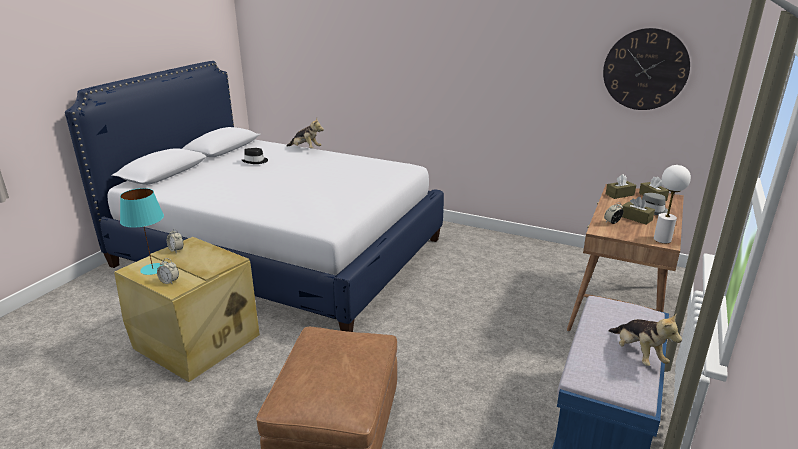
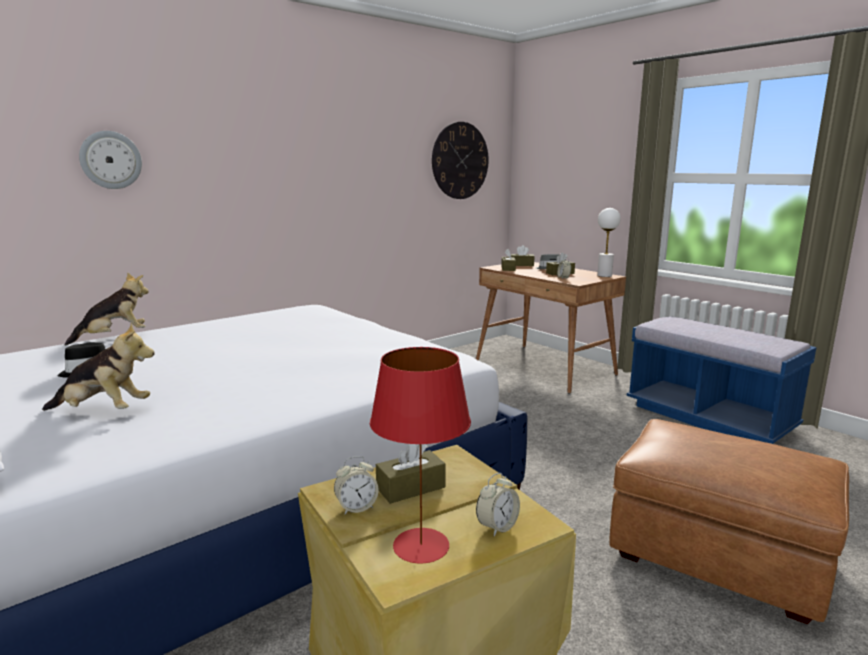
camera: 65 degrees left, 10 degrees down
turquoise table lamp [120,188,164,275] -> red table lamp [370,347,471,564]
plush toy [608,314,682,366] -> plush toy moved to [42,323,155,411]
none -> wall clock [79,131,142,189]
none -> brown tissue box [376,444,446,504]

